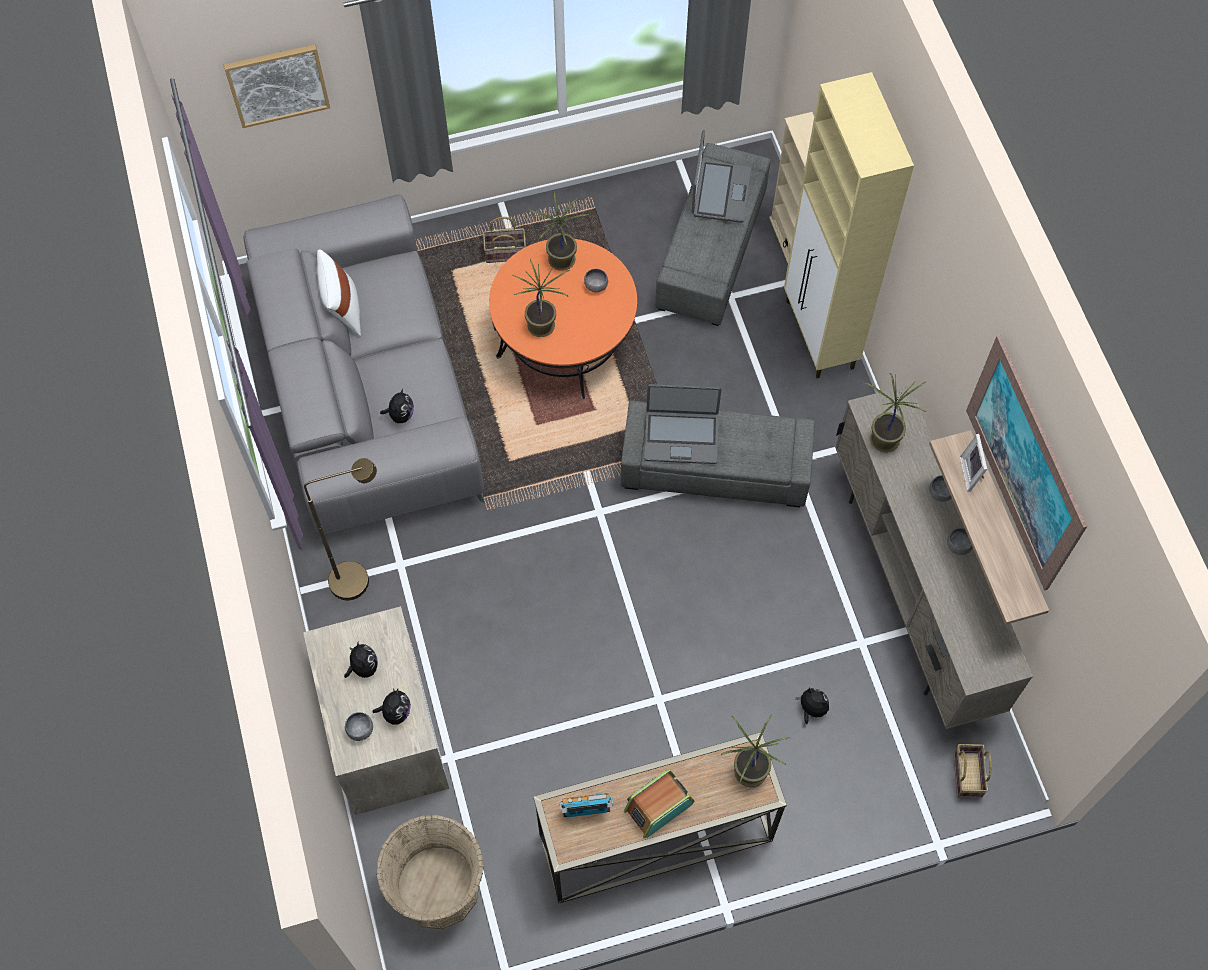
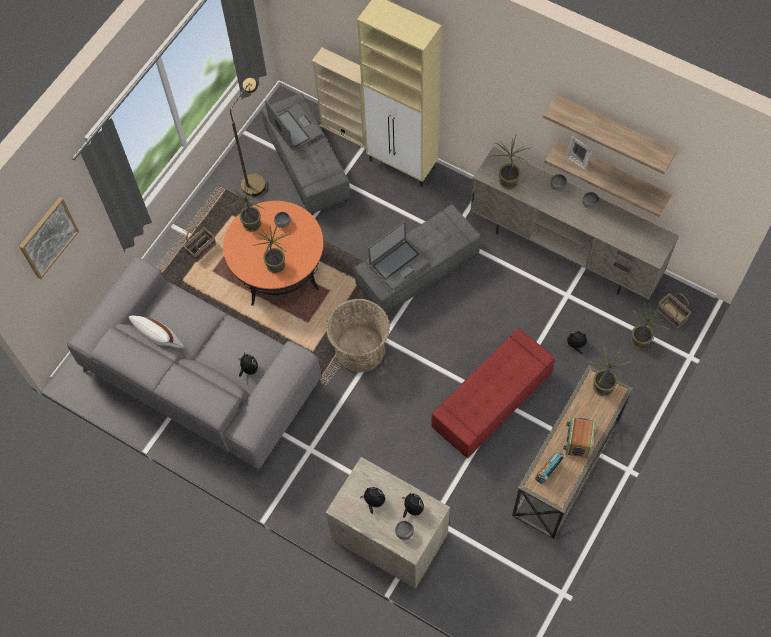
camera: 40 degrees left, 0 degrees up
brown floor lamp [304,458,377,600] -> brown floor lamp moved to [230,78,266,196]
basket [376,814,483,930] -> basket moved to [326,299,390,373]
picture [966,335,1087,590] -> shelf [543,95,677,174]
none -> red ottoman [431,328,555,458]
none -> potted plant [631,302,670,349]

